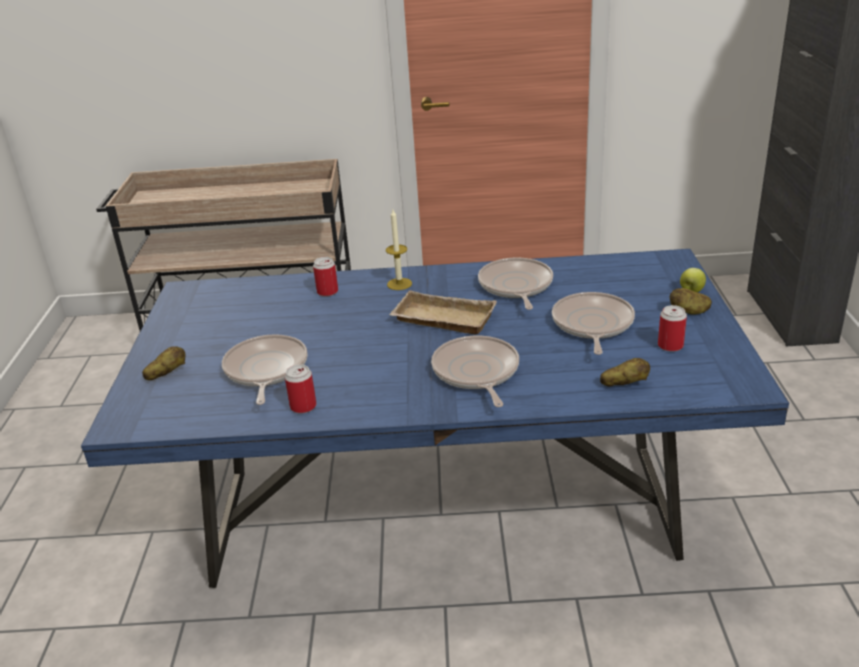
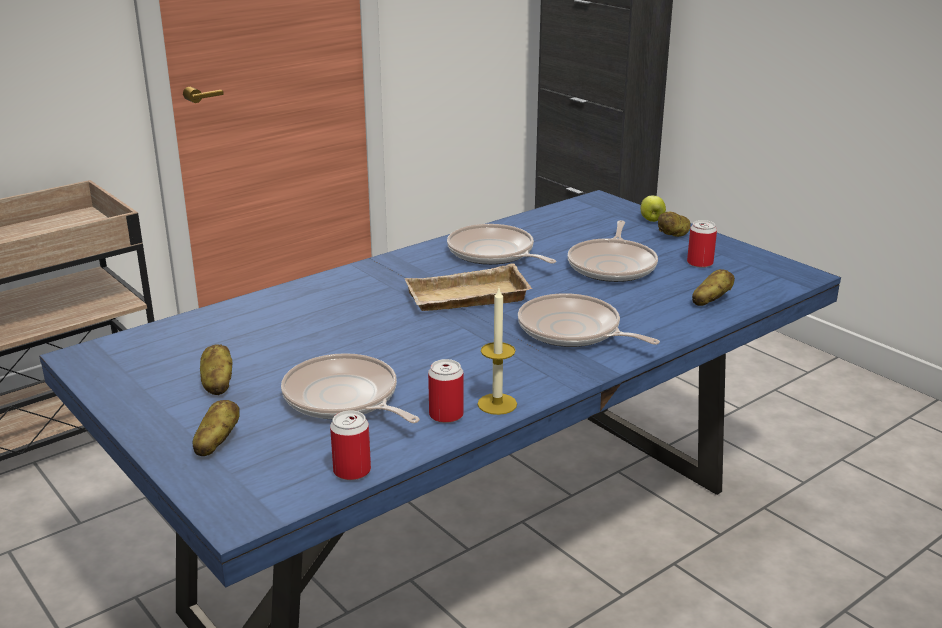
camera: 40 degrees left, 5 degrees down
can [313,257,338,297] -> can moved to [330,410,371,480]
candle [386,210,412,290] -> candle moved to [477,288,517,415]
frying pan [552,292,635,355] -> frying pan turned 135 degrees counterclockwise [568,220,658,282]
none -> potato [200,345,232,395]

